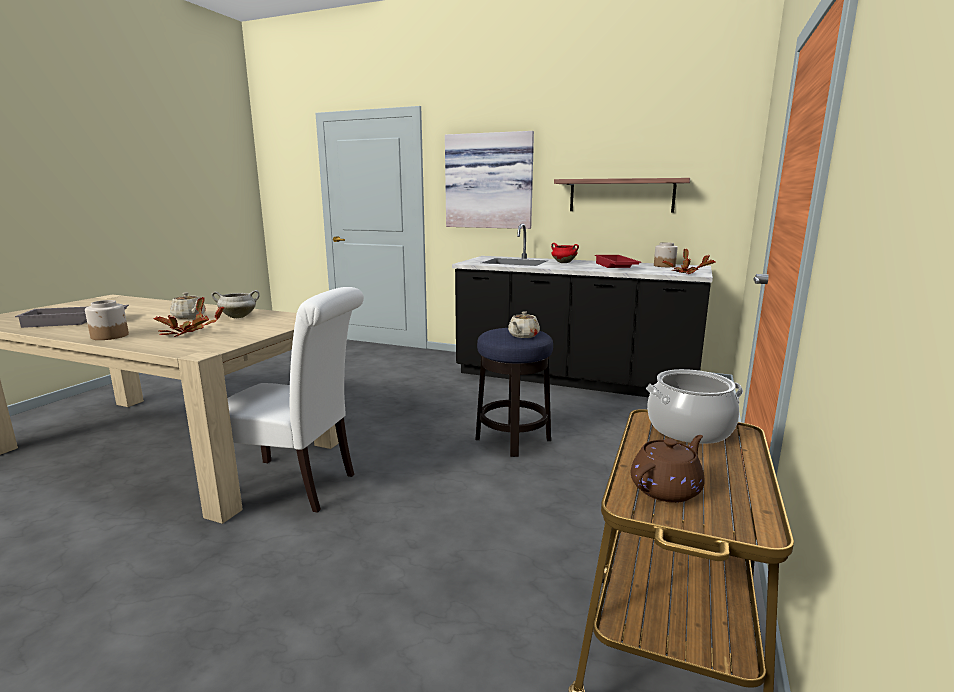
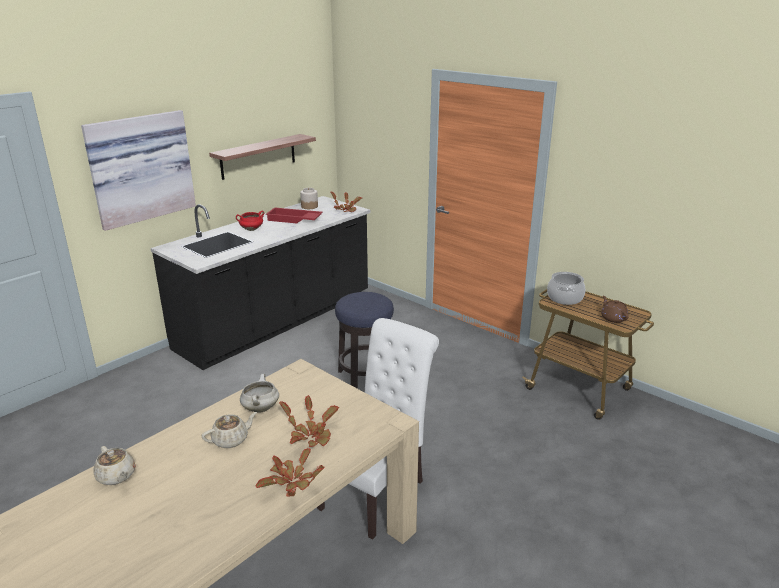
camera: 70 degrees left, 10 degrees up
grey tray [15,305,129,328] -> none
jar [85,300,129,340] -> potted plant [256,448,325,496]
beige teapot [508,311,540,338] -> beige teapot moved to [93,446,136,485]

